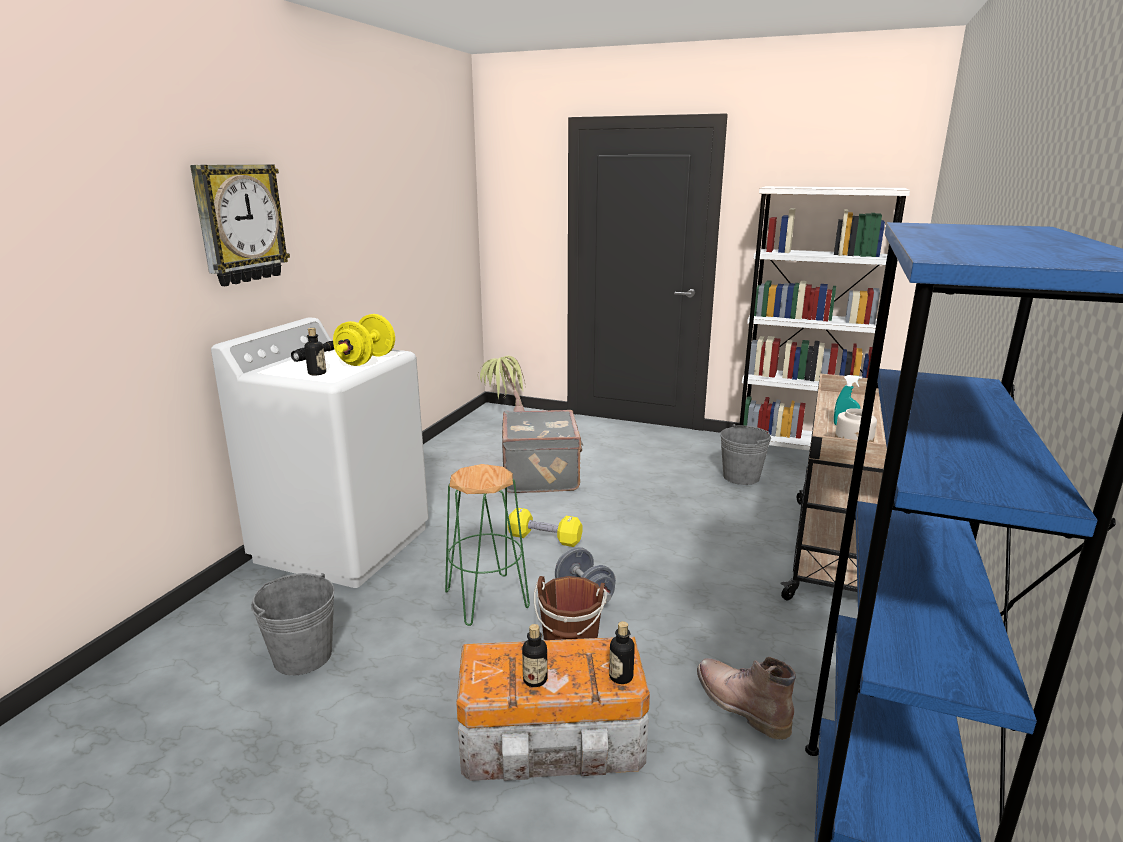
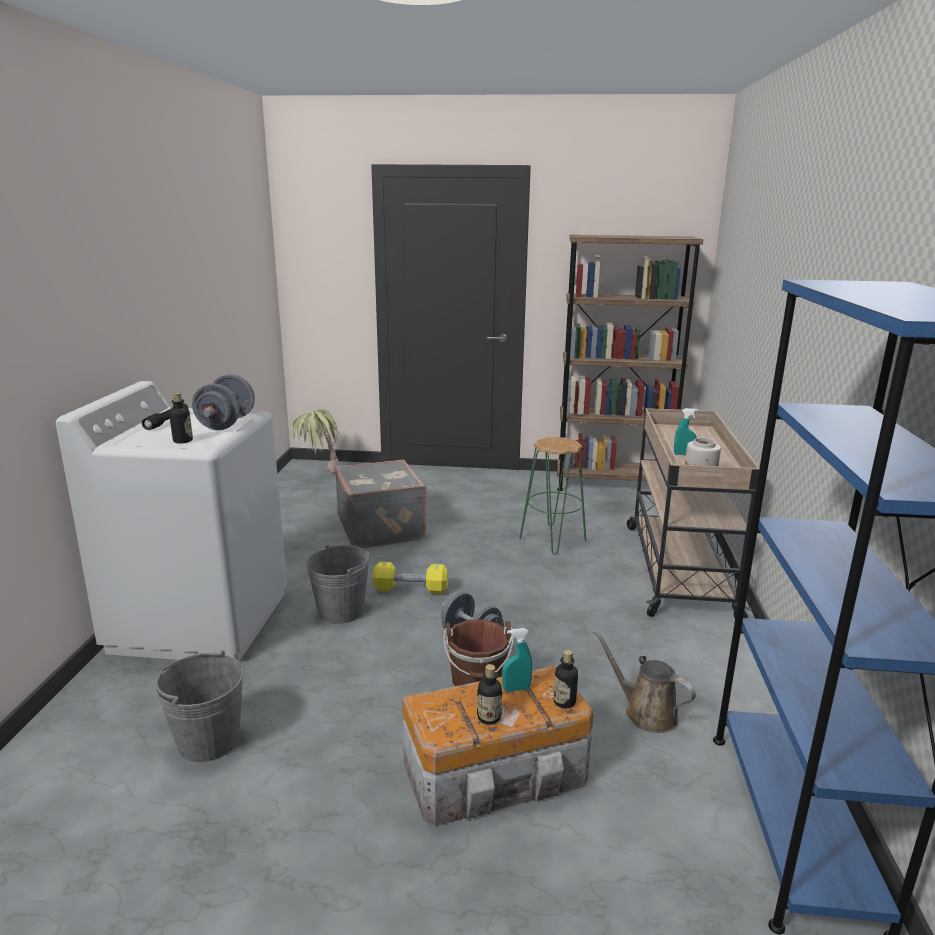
camera: 15 degrees left, 0 degrees up
wall clock [190,165,290,286] -> none
yellow dumbbell [333,314,395,366] -> grey dumbbell [192,374,255,430]
green stool [445,464,530,626] -> green stool moved to [519,437,586,555]
brown boot [697,657,796,740] -> brown watering can [594,630,696,733]
grey bucket [720,424,771,485] -> grey bucket moved to [306,545,370,624]
white bookcase [740,186,910,451] -> brown bookcase [557,235,703,491]
none -> turquoise spray bottle [502,628,532,692]

